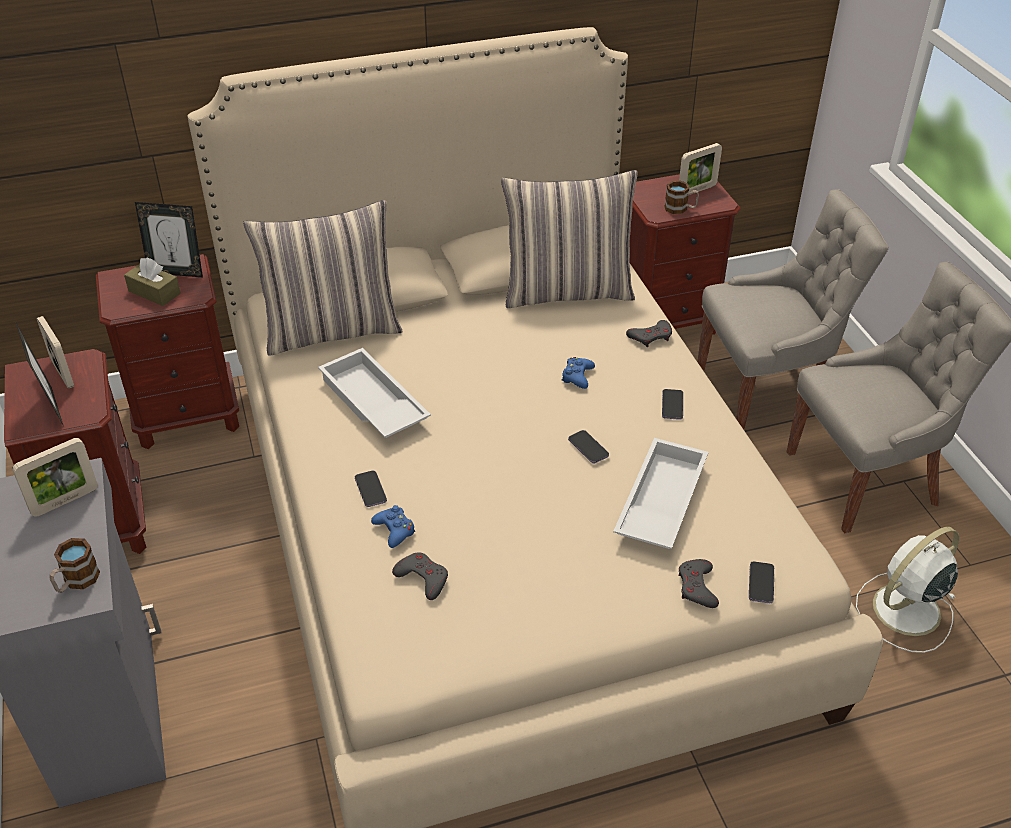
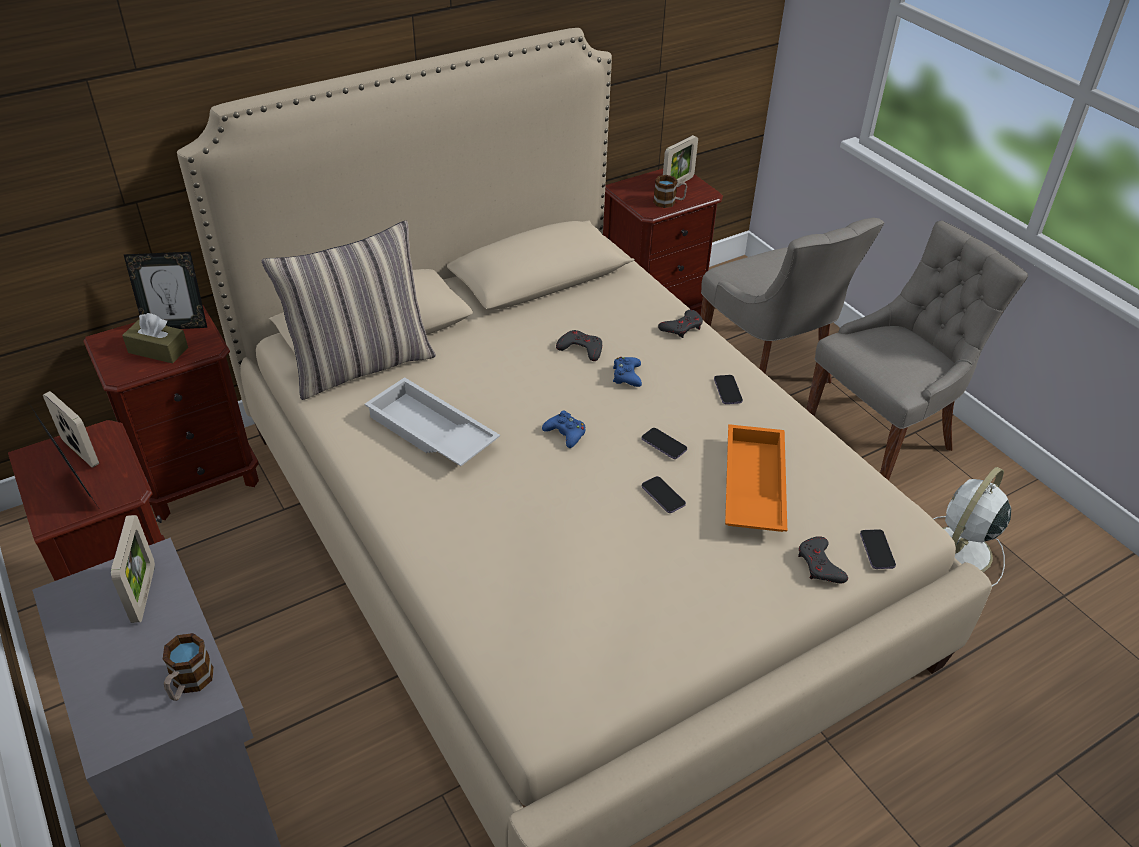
camera: 15 degrees left, 0 degrees up
picture frame [12,438,98,517] -> picture frame turned 45 degrees counterclockwise [111,515,155,623]
phone [355,471,387,507] -> phone moved to [642,476,686,513]
blue game controller [371,505,415,548] -> blue game controller moved to [542,410,586,448]
grey game controller [392,552,448,600] -> grey game controller moved to [556,330,602,361]
pillow [501,170,637,308] -> none
white tray [613,438,708,549] -> orange tray [725,424,787,532]
grey chair [698,189,888,430] -> grey chair turned 90 degrees clockwise [700,218,884,383]

